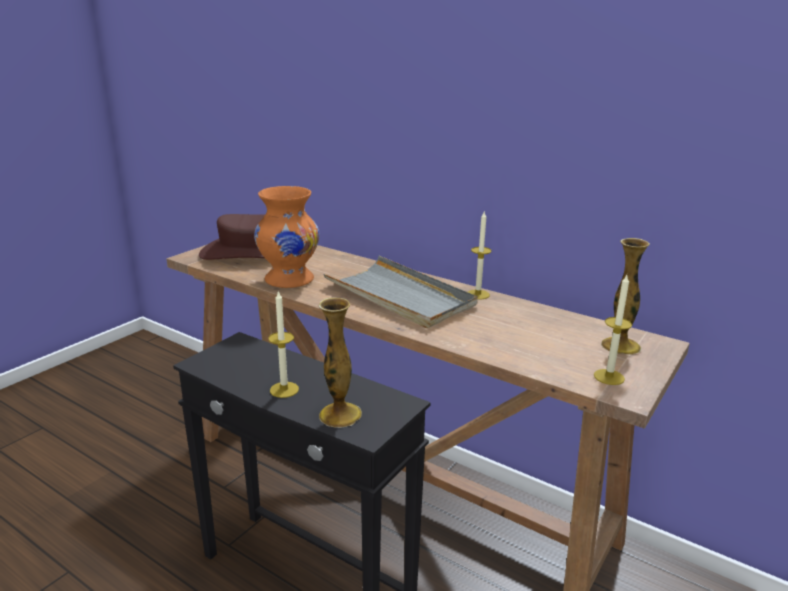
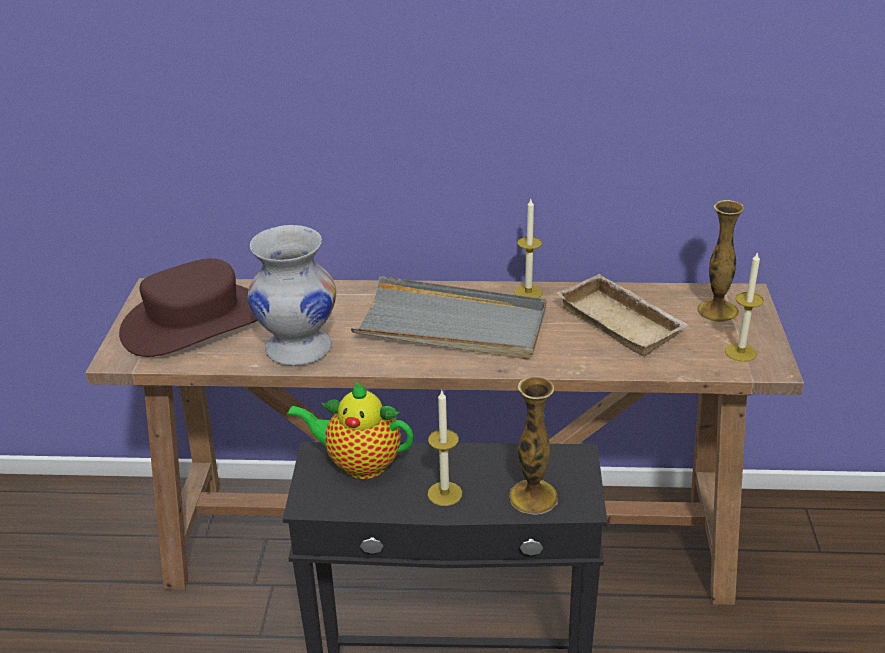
camera: 30 degrees left, 10 degrees up
orange vase [254,186,320,288] -> white vase [248,225,336,366]
none -> teapot [287,381,413,479]
none -> beige tray [557,274,689,357]

